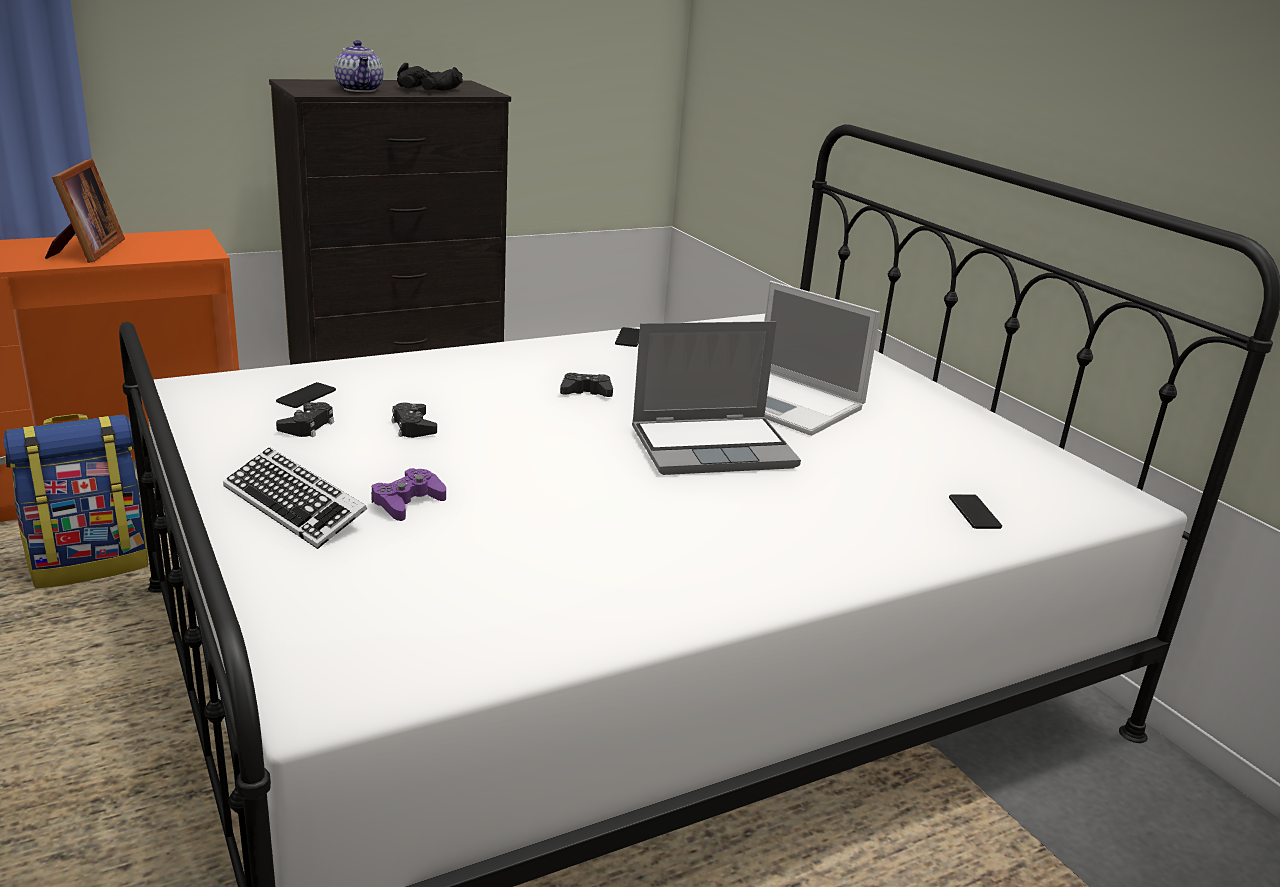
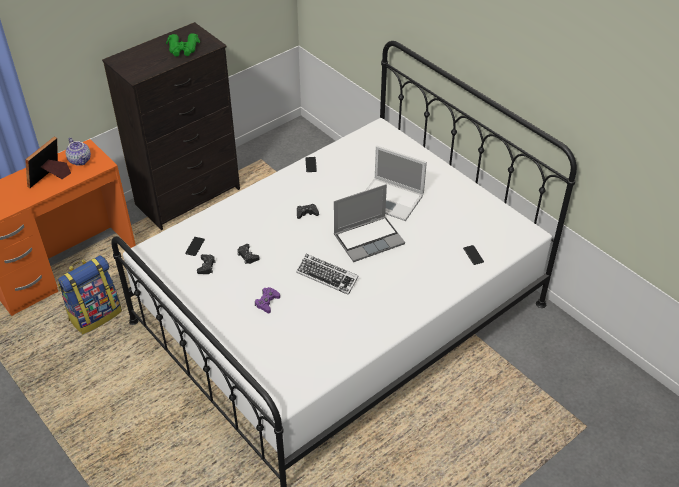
camera: 10 degrees left, 20 degrees up
picture frame [45,159,125,263] -> picture frame turned 135 degrees counterclockwise [25,136,71,188]
keyboard [223,447,367,549] -> keyboard moved to [296,254,359,295]
teapot [334,40,383,92] -> teapot moved to [66,138,91,166]
black binoculars [397,63,463,91] -> green binoculars [166,33,200,57]

